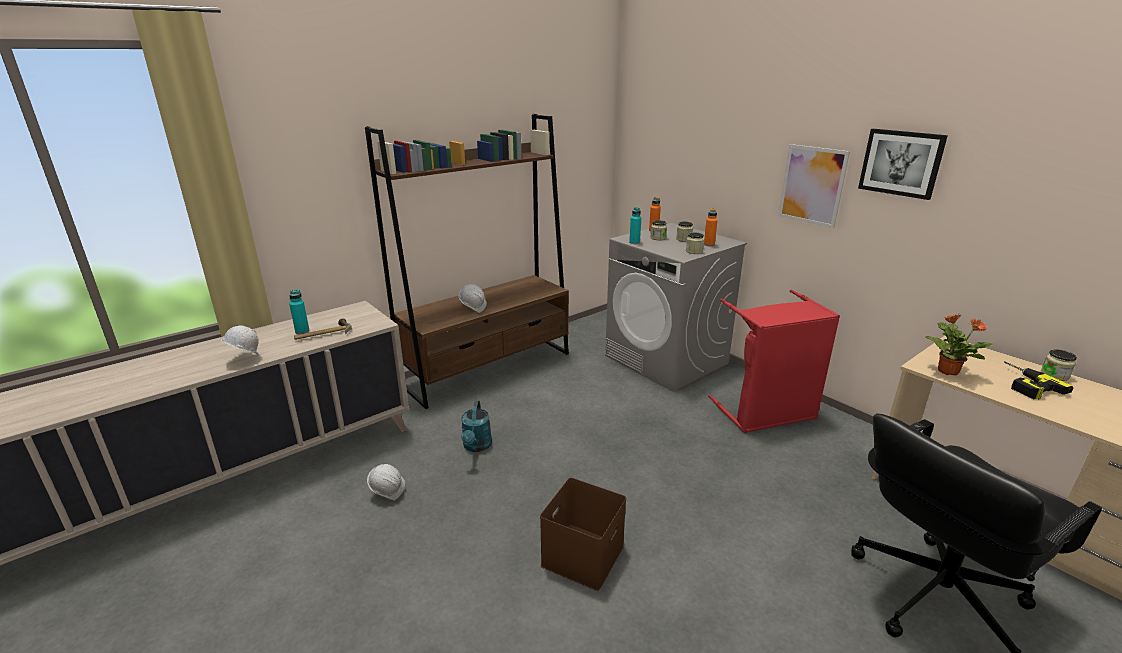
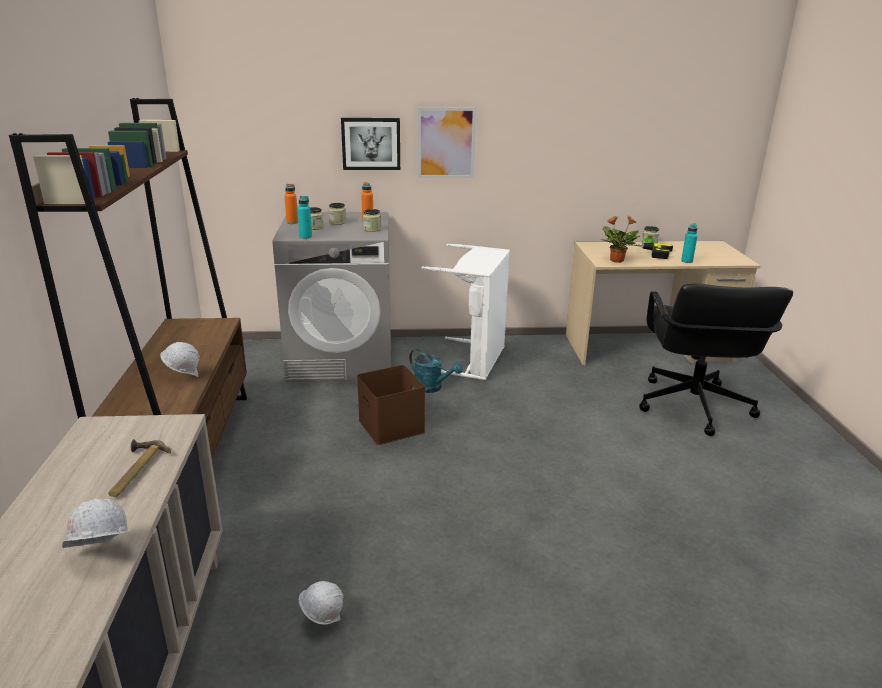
camera: 55 degrees left, 0 degrees up
turquoise bottle [289,290,310,334] -> turquoise bottle moved to [681,223,697,263]
turquoise watering can [461,401,492,452] -> turquoise watering can moved to [409,349,463,393]
brown storage box [540,478,626,591] -> brown storage box moved to [357,365,425,445]
red laundry basket [708,290,840,433] -> white laundry basket [421,244,510,380]
picture [858,129,948,200] -> picture moved to [341,118,400,170]

